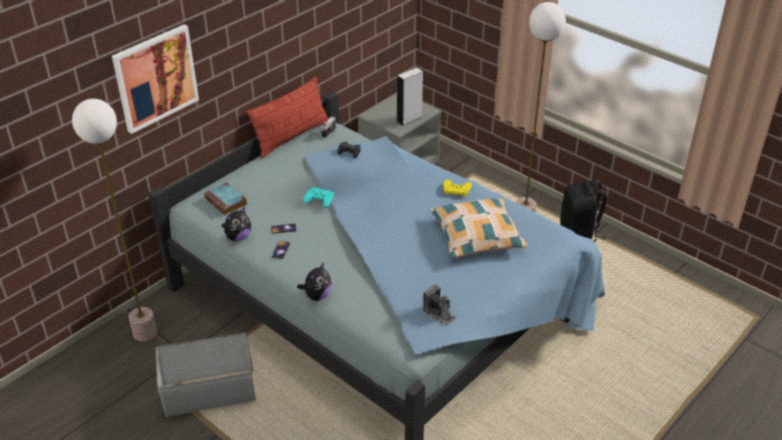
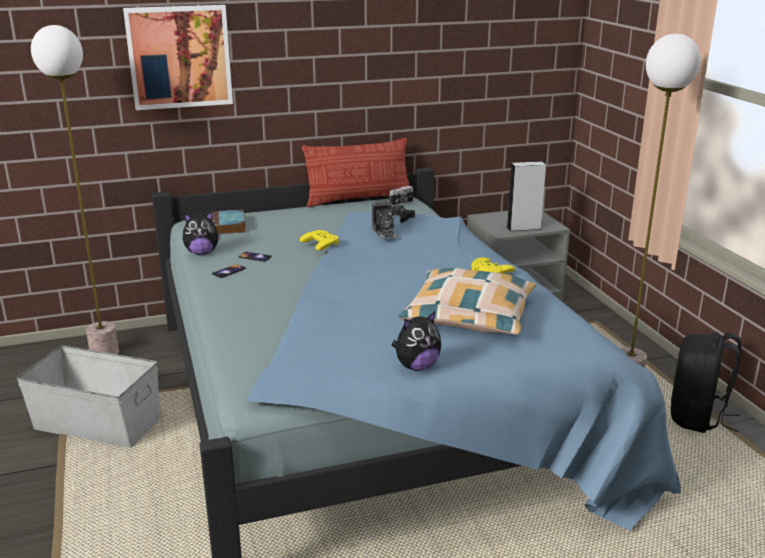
camera: 30 degrees right, 15 degrees down
plush toy [297,262,332,301] -> plush toy moved to [392,311,441,371]
turquoise game controller [303,188,334,208] -> yellow game controller [300,230,339,251]
camera [423,285,457,326] -> camera moved to [372,202,398,239]

